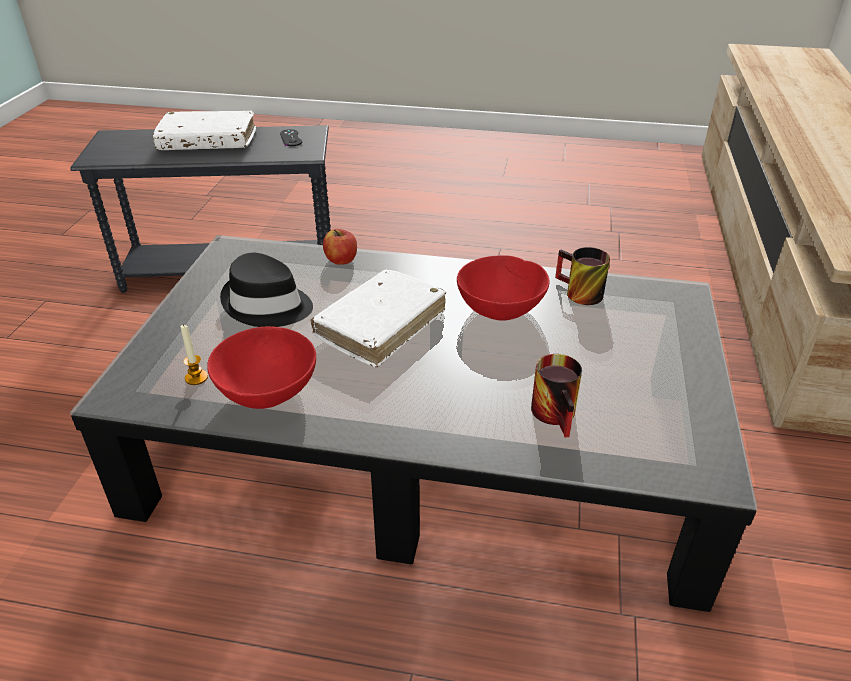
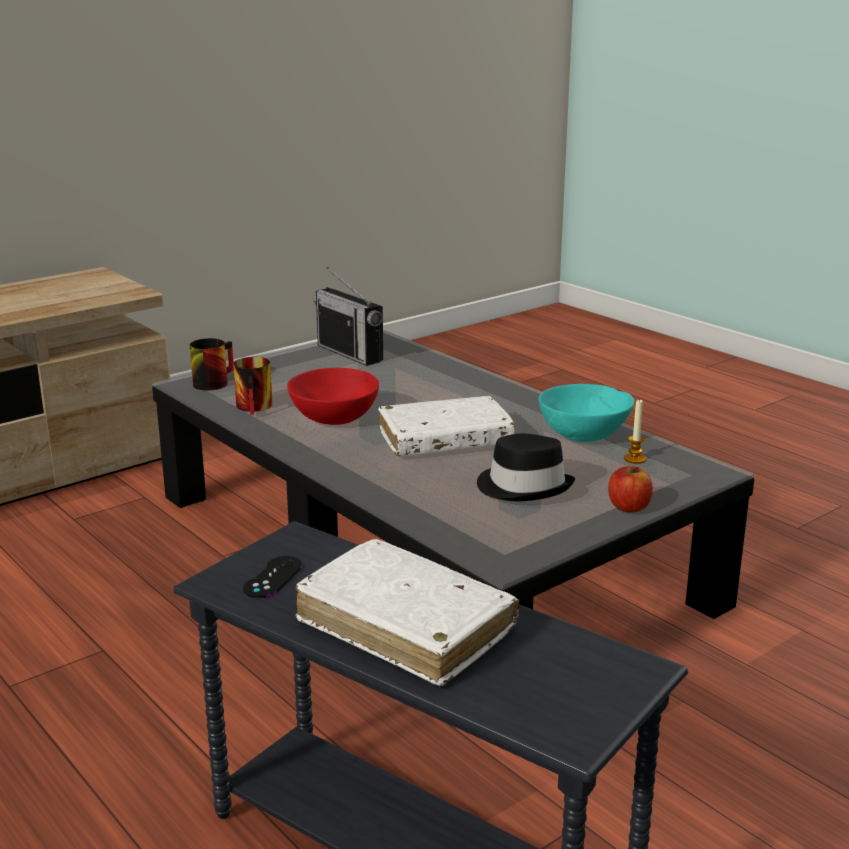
camera: 140 degrees left, 15 degrees down
red bowl [207,326,316,409] -> turquoise bowl [539,384,634,442]
apple [323,229,357,265] -> apple moved to [608,466,653,512]
mug [531,354,582,437] -> mug moved to [189,338,234,390]
none -> radio [313,267,383,366]

